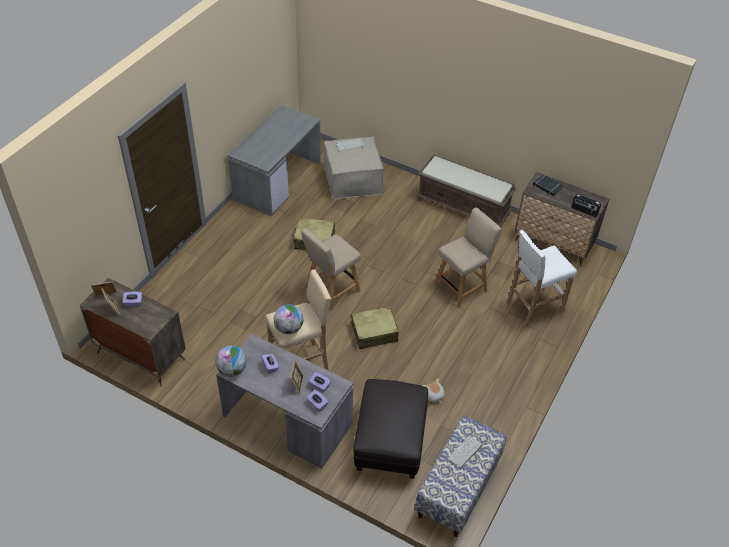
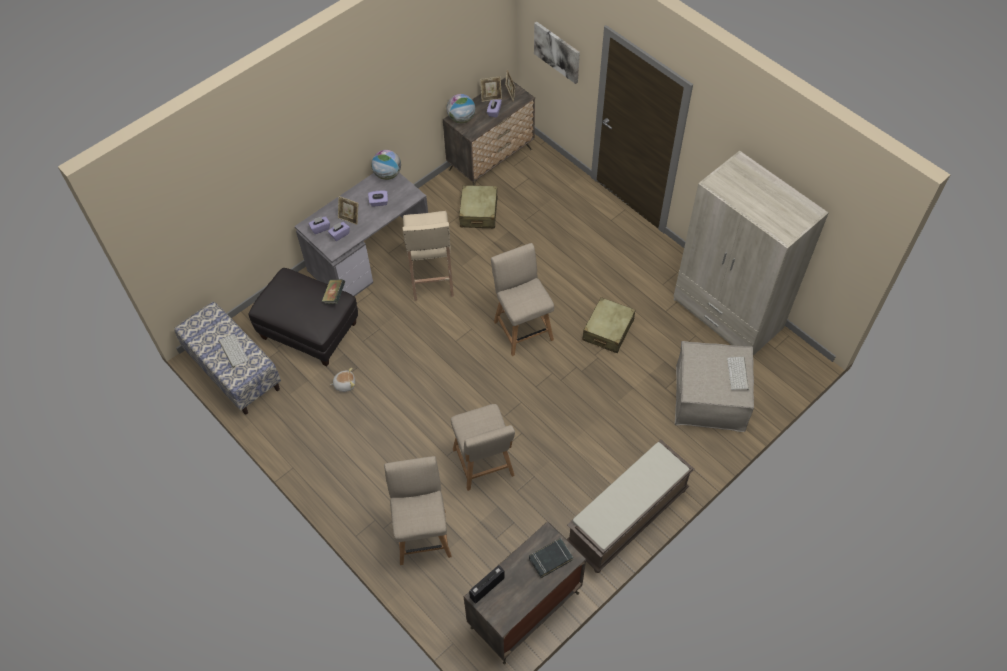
camera: 110 degrees right, 10 degrees up
grey desk [228,105,321,216] -> beige wardrobe [673,151,829,356]
globe [274,305,304,334] -> globe moved to [447,94,475,123]
beige suitcase [351,306,399,349] -> beige suitcase moved to [459,185,498,228]
white stool [506,230,577,328] -> beige chair [384,456,452,565]
none -> book [321,279,345,304]
none -> picture [534,22,580,84]

